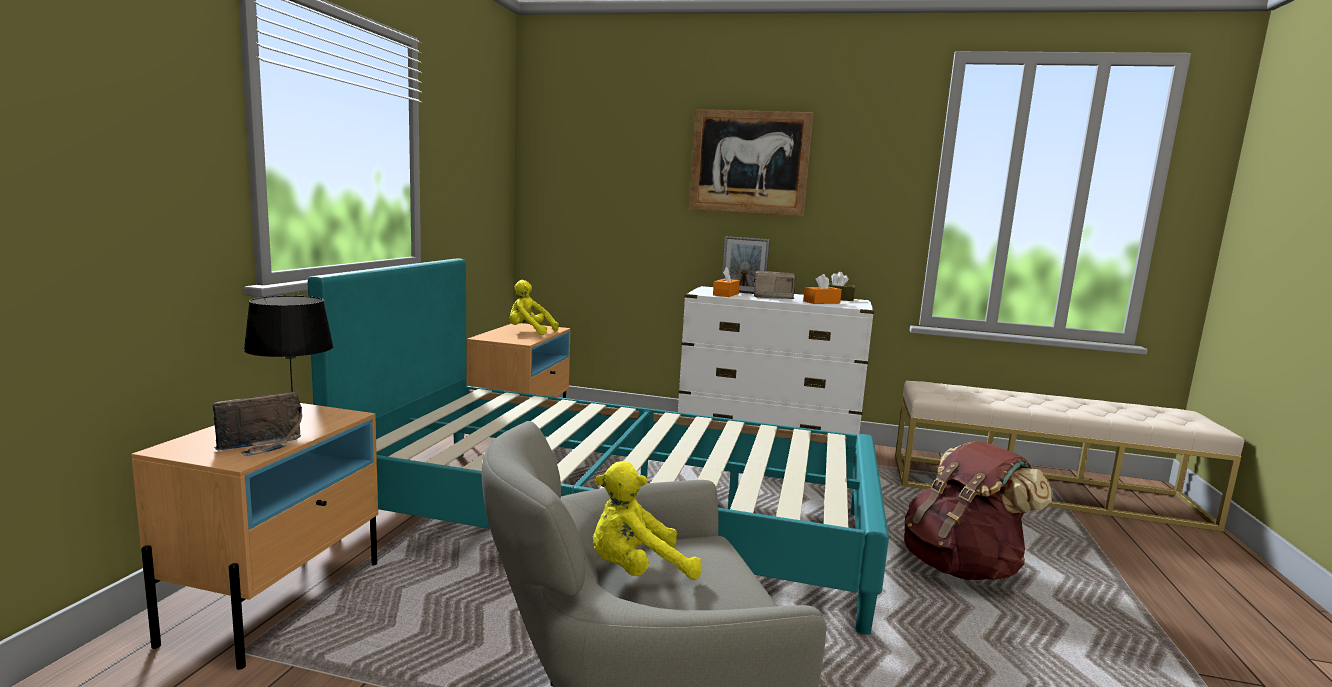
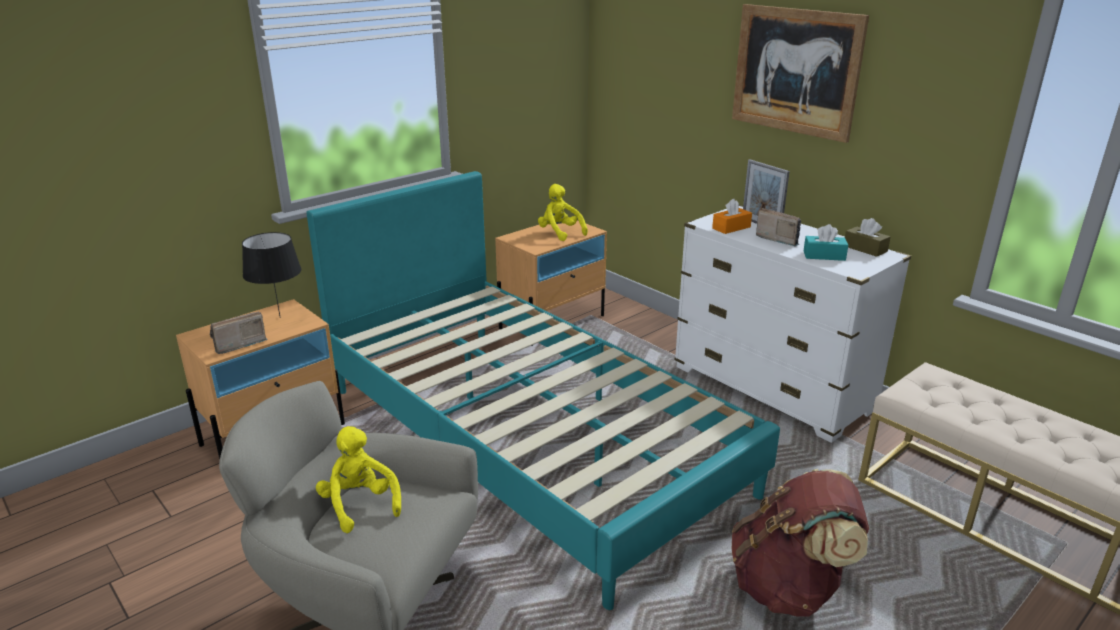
camera: 35 degrees right, 15 degrees up
radio [213,392,302,456] -> radio turned 150 degrees clockwise [210,312,268,354]
yellow plush toy [593,461,701,580] -> yellow plush toy turned 45 degrees clockwise [316,426,401,533]
orange tissue box [803,274,842,304] -> turquoise tissue box [804,224,848,261]

